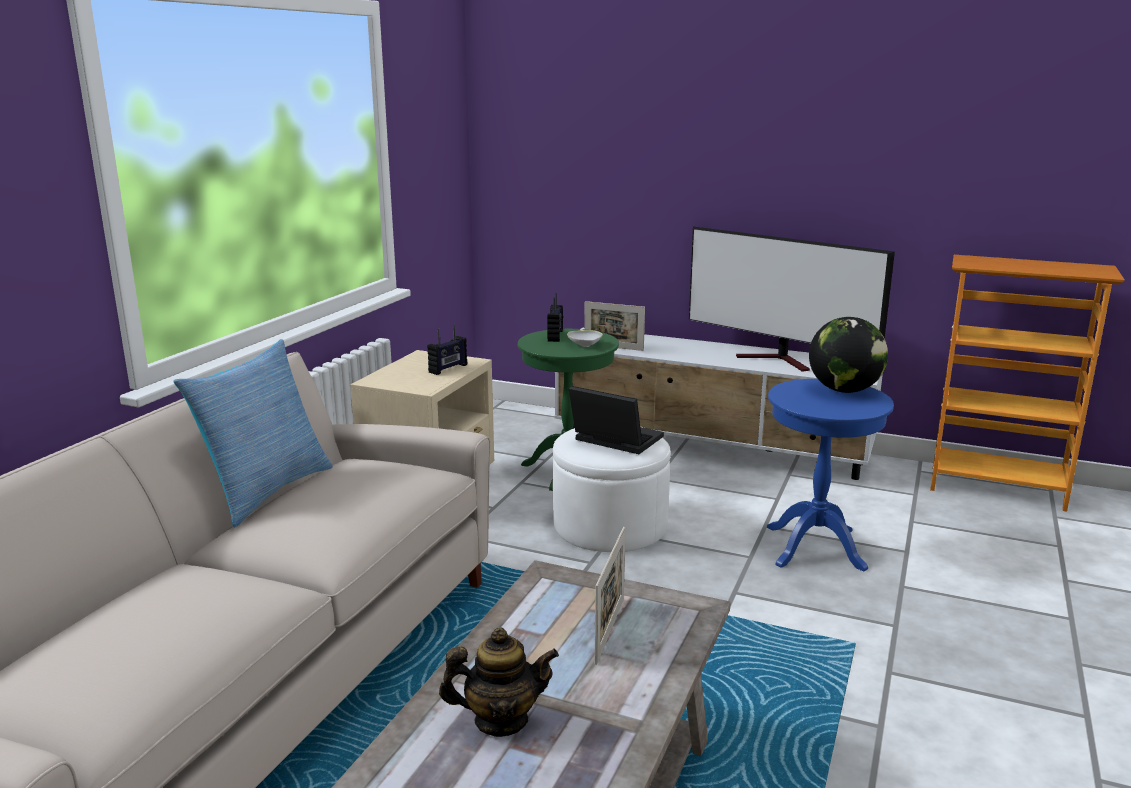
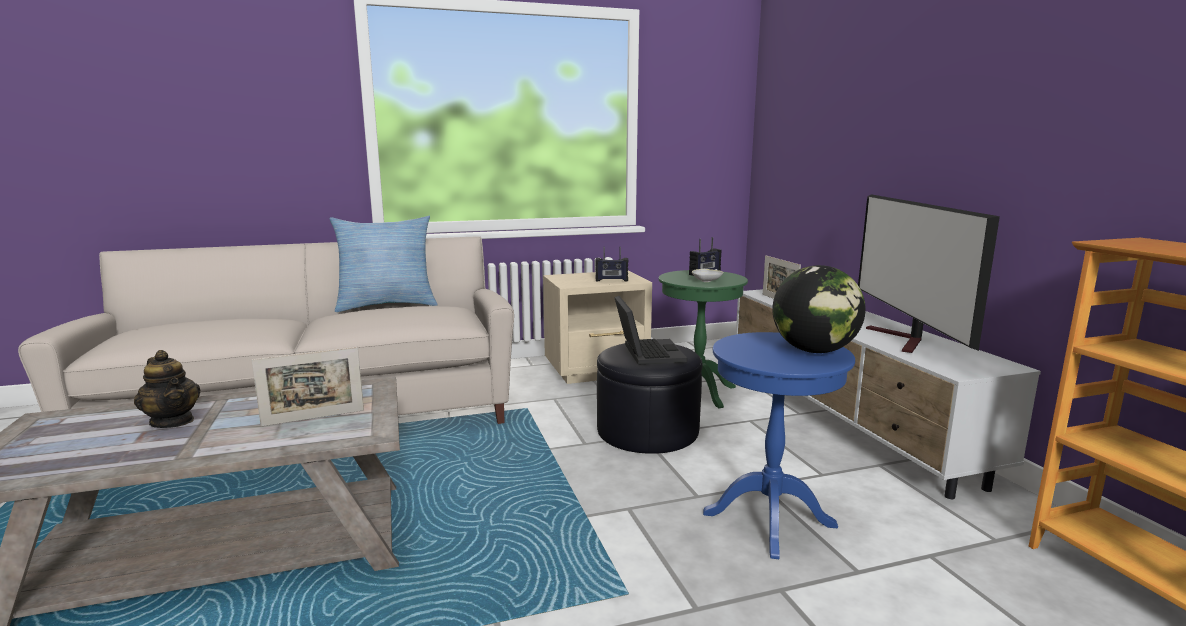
camera: 50 degrees right, 5 degrees down
white ottoman [553,426,671,552] -> black ottoman [597,343,703,454]

